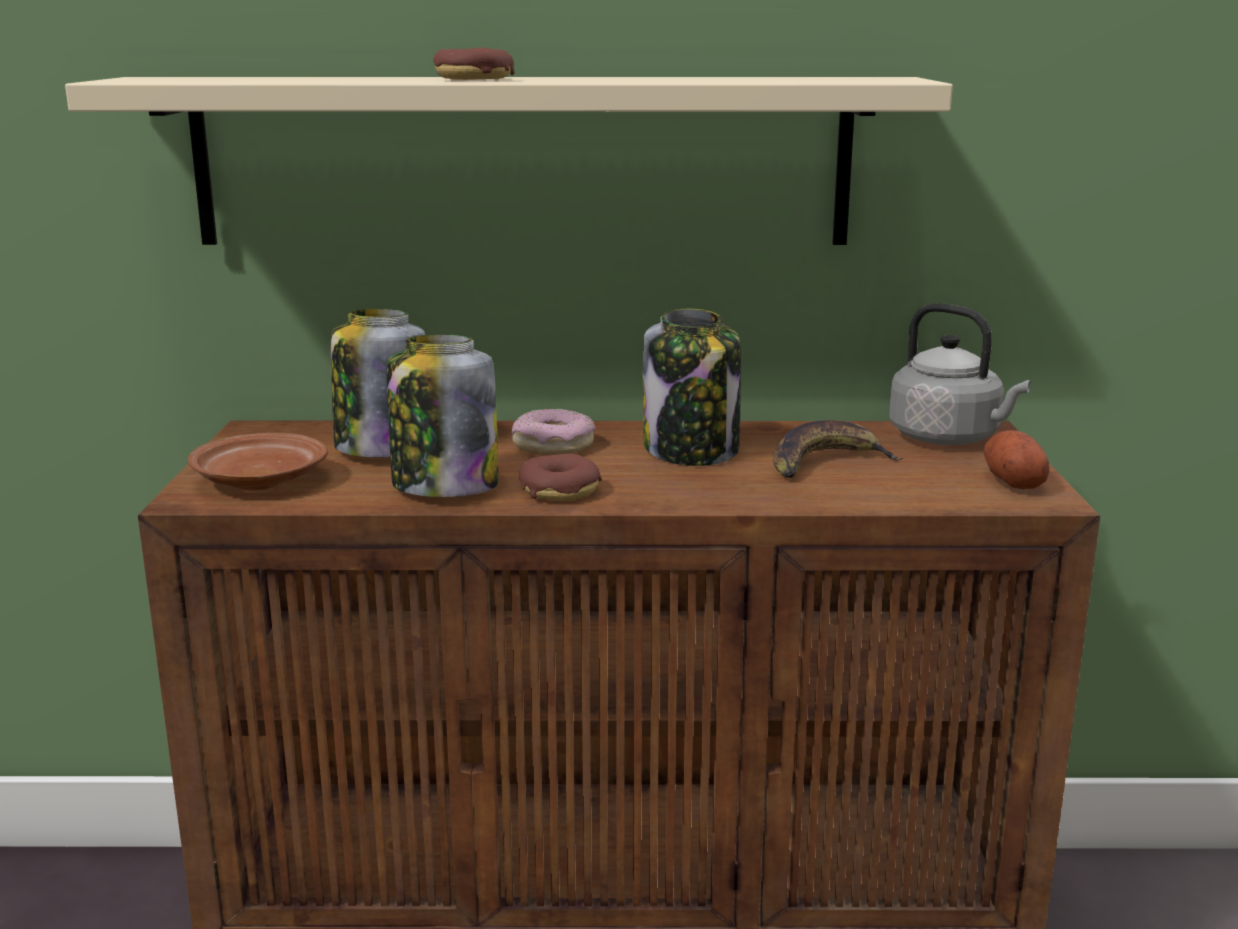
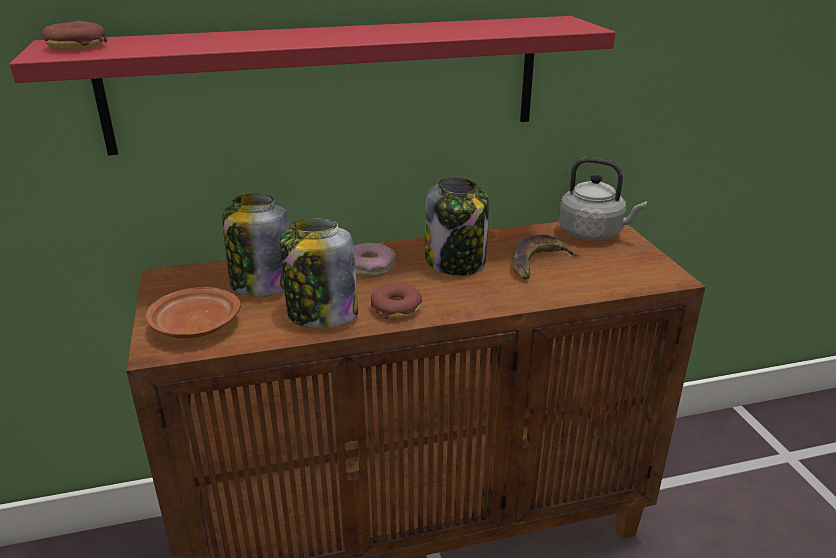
camera: 15 degrees left, 10 degrees up
beige shelf [65,77,953,245] -> red shelf [10,16,615,156]
donut [433,48,514,80] -> donut moved to [42,21,107,50]
potato [984,430,1049,489] -> none

